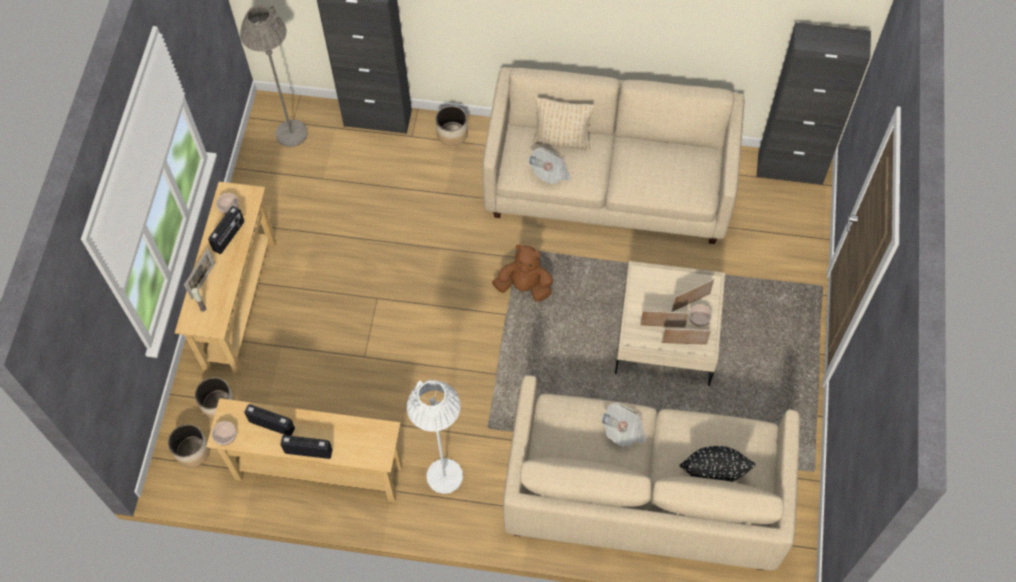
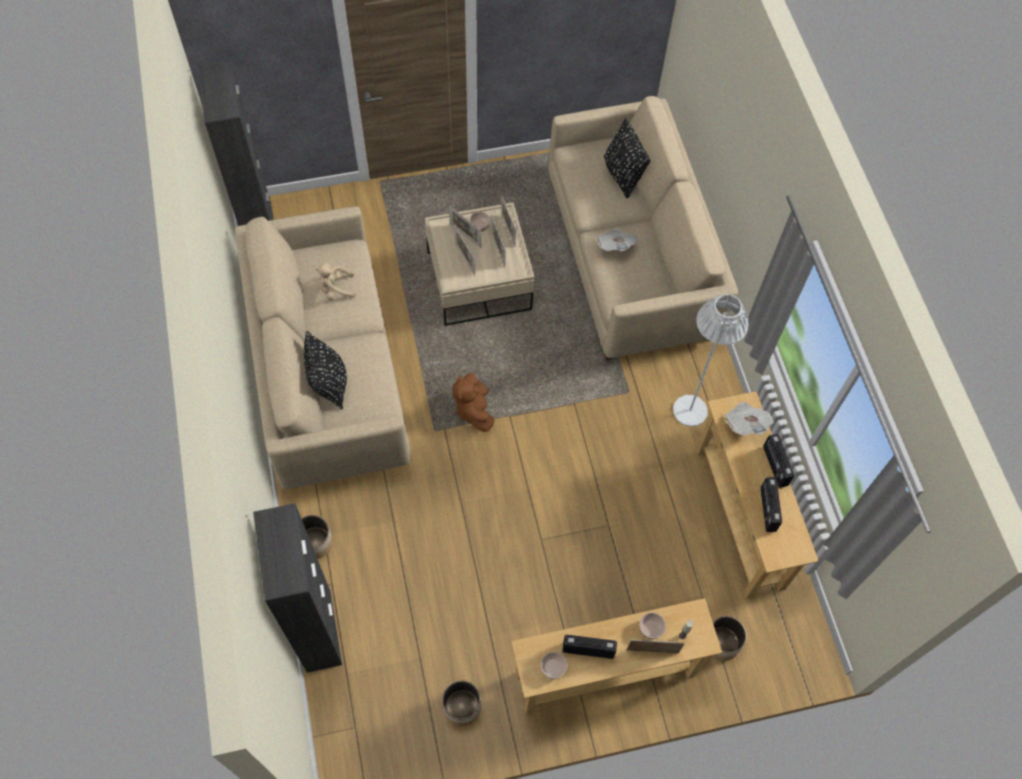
camera: 115 degrees left, 0 degrees up
planter [168,424,210,467] -> planter moved to [442,680,481,726]
bowl [212,421,236,446] -> bowl moved to [640,613,666,639]
grey floor lamp [240,5,308,147] -> none
newspaper [528,147,571,184] -> newspaper moved to [724,402,774,435]
beige pillow [533,98,594,151] -> black pillow [304,331,347,410]
none -> beige plush toy [315,263,356,300]
none -> picture frame [455,226,475,276]

